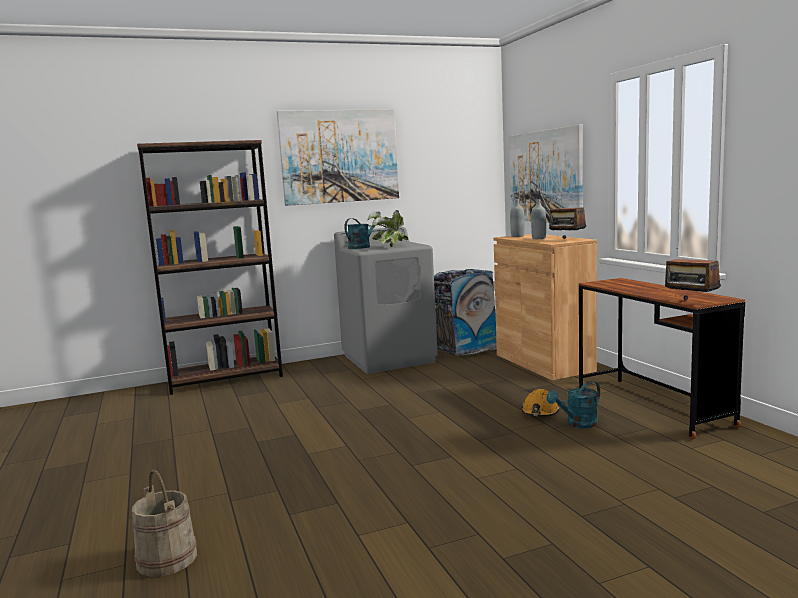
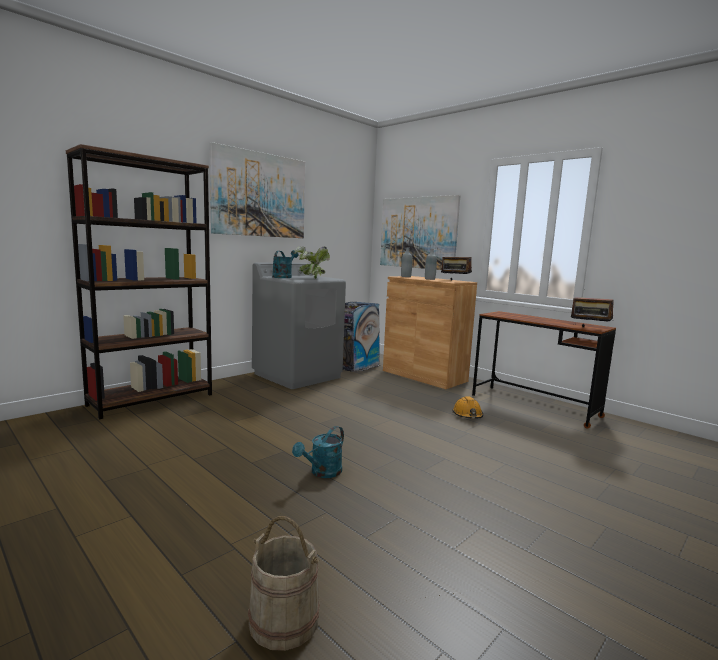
camera: 25 degrees left, 0 degrees up
turquoise watering can [546,381,600,428] -> turquoise watering can moved to [292,426,344,478]

